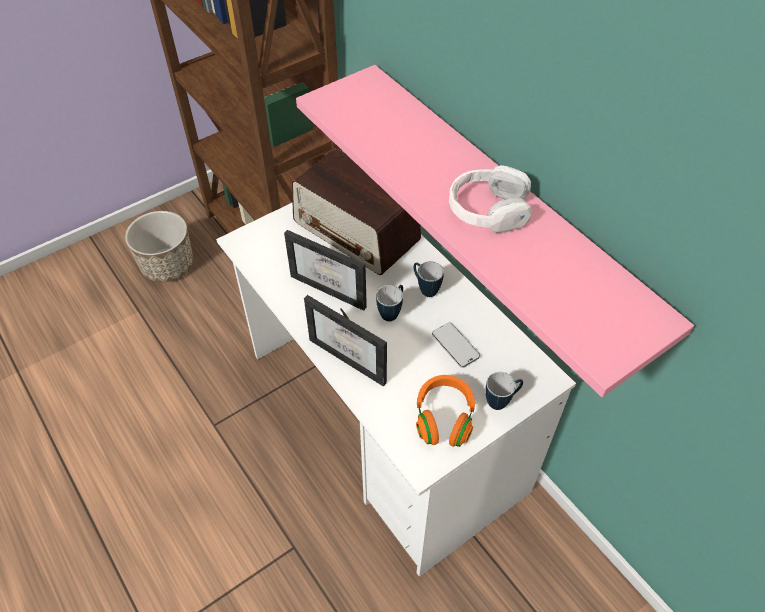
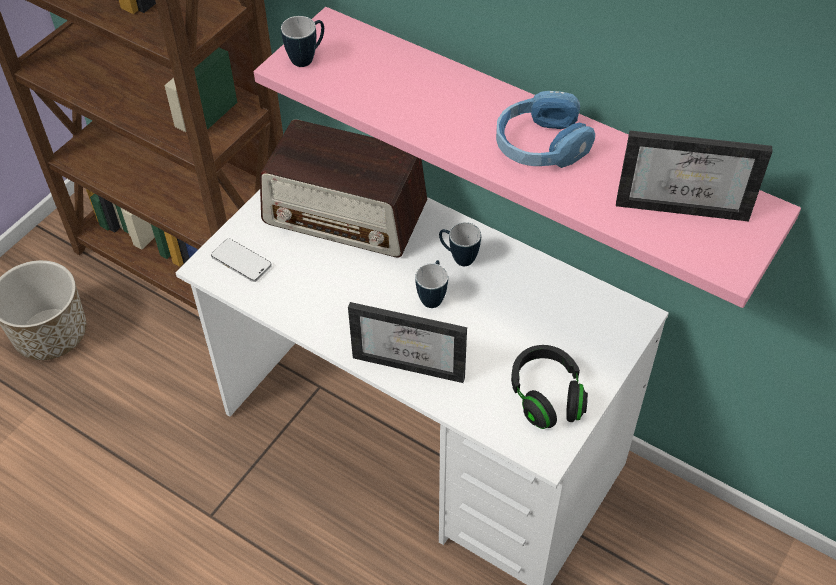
camera: 20 degrees left, 0 degrees up
picture frame [284,230,367,311] -> picture frame moved to [616,131,772,222]
orange headphones [416,375,475,447] -> black headphones [511,345,588,429]
phone [432,323,480,368] -> phone moved to [211,239,271,282]
white headphones [449,165,532,233] -> blue headphones [496,91,595,168]
mug [486,372,523,410] -> mug moved to [281,16,324,67]

